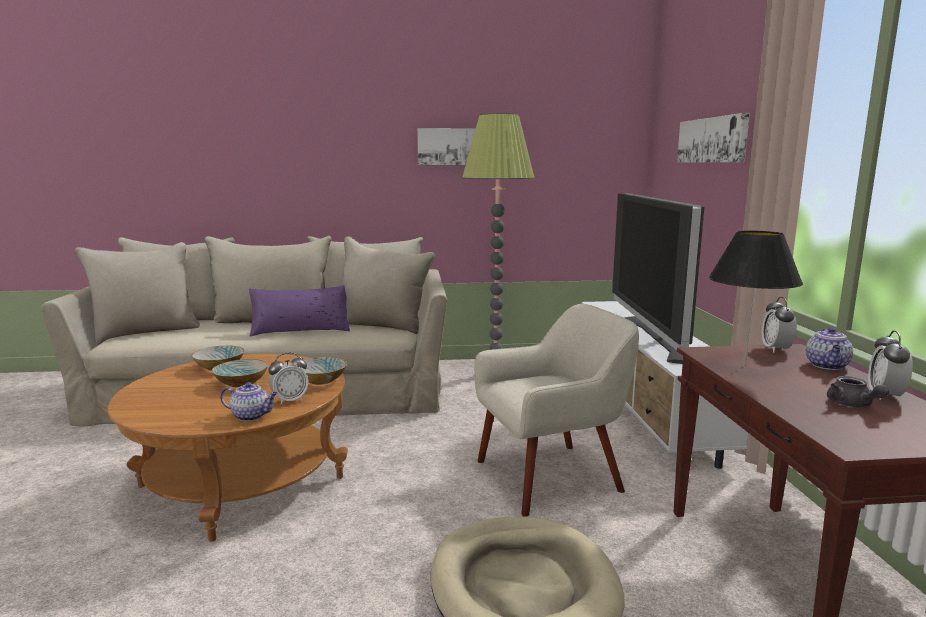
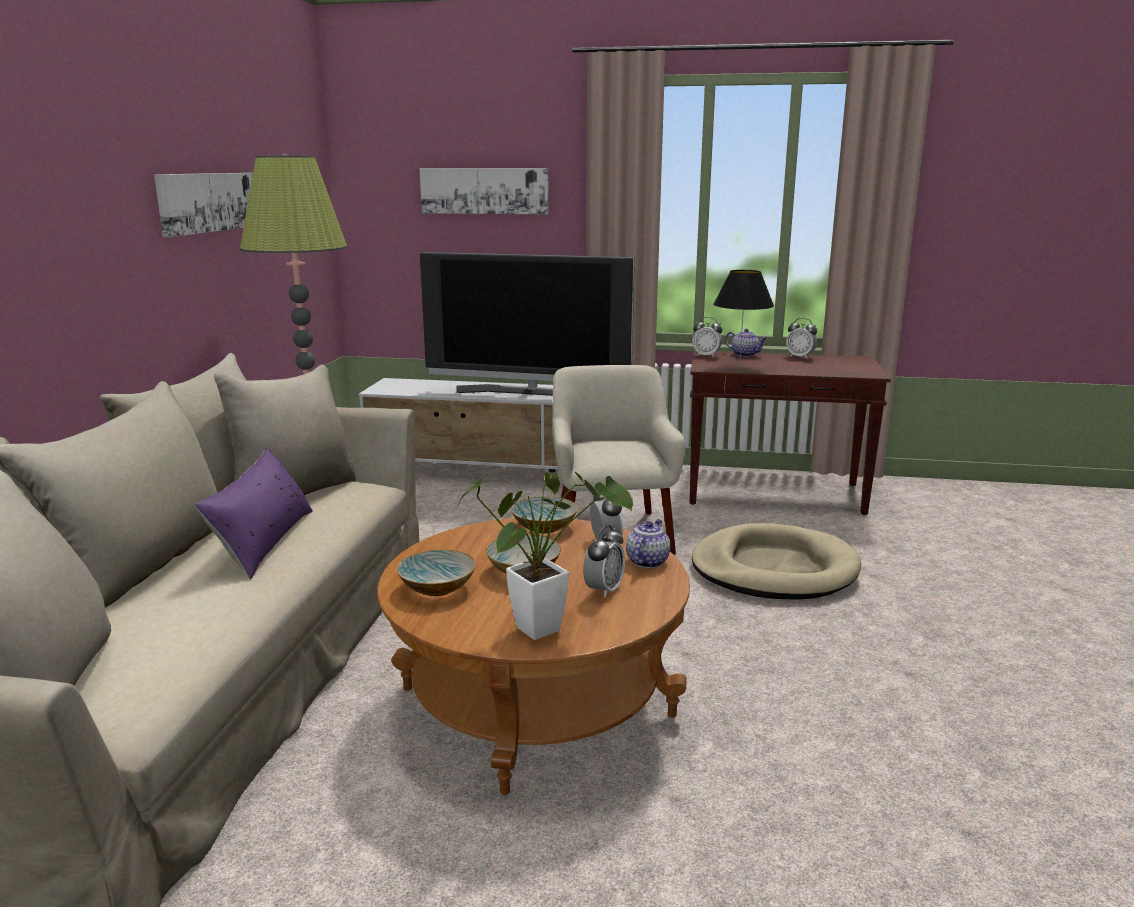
camera: 75 degrees left, 5 degrees up
grey teapot [827,376,889,407] -> none
none -> potted plant [458,472,633,640]
none -> alarm clock [583,525,625,598]

